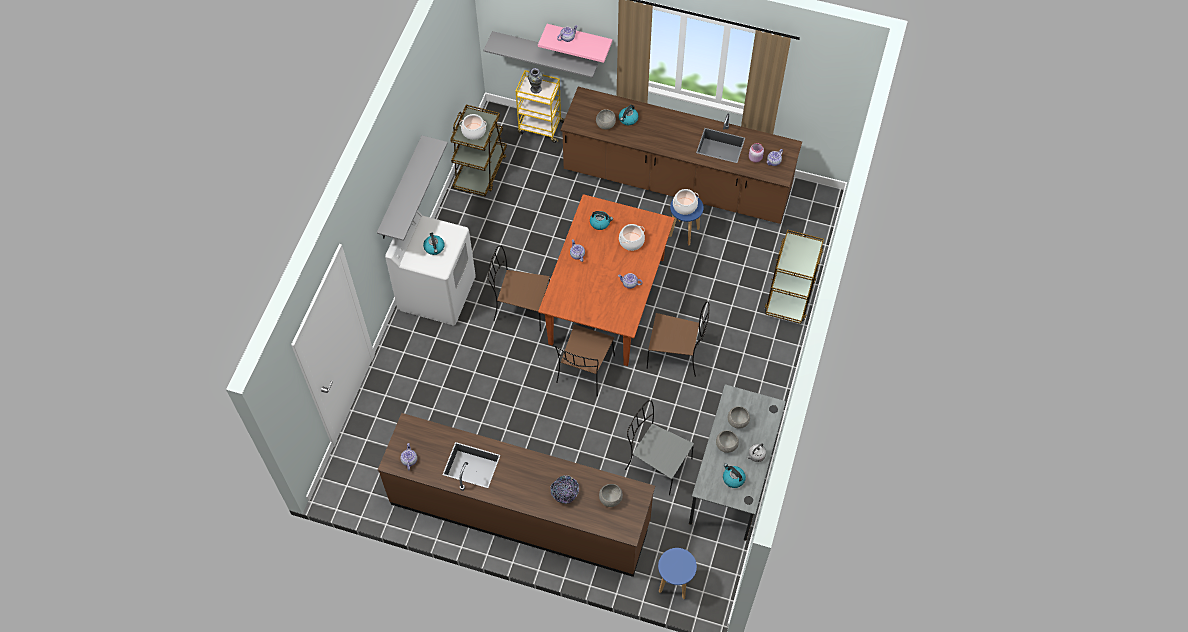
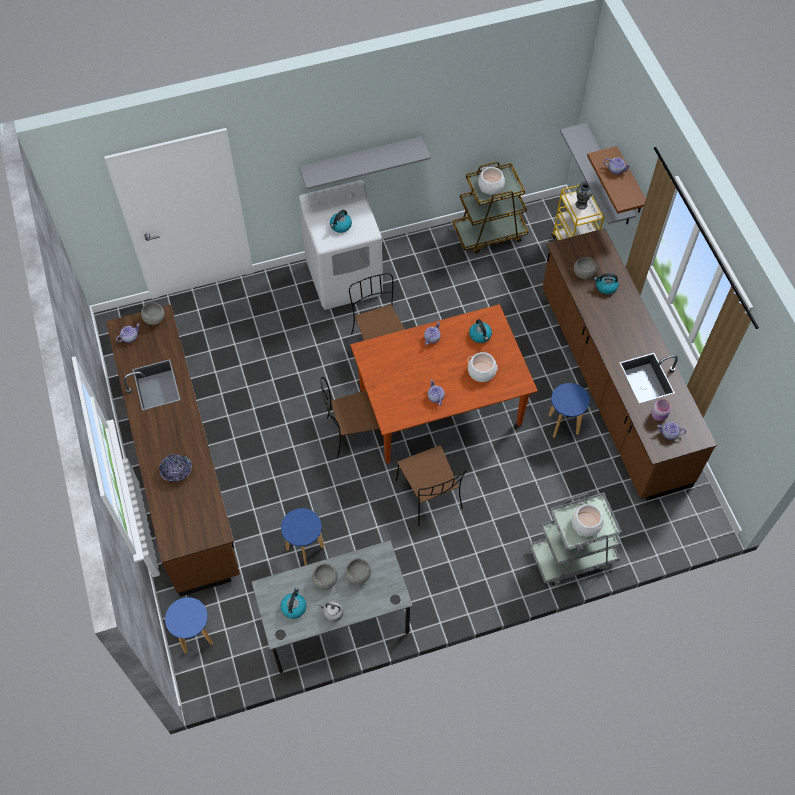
camera: 55 degrees right, 0 degrees up
pink shelf [538,24,612,63] -> brown shelf [587,146,646,214]
grey bowl [599,484,623,507] -> grey bowl moved to [141,302,165,325]
grey chair [625,400,694,496] -> blue stool [281,508,324,565]
cooking pot [673,189,699,215] -> cooking pot moved to [572,504,605,536]
brown cart [765,229,824,324] -> grey cart [529,493,622,585]

